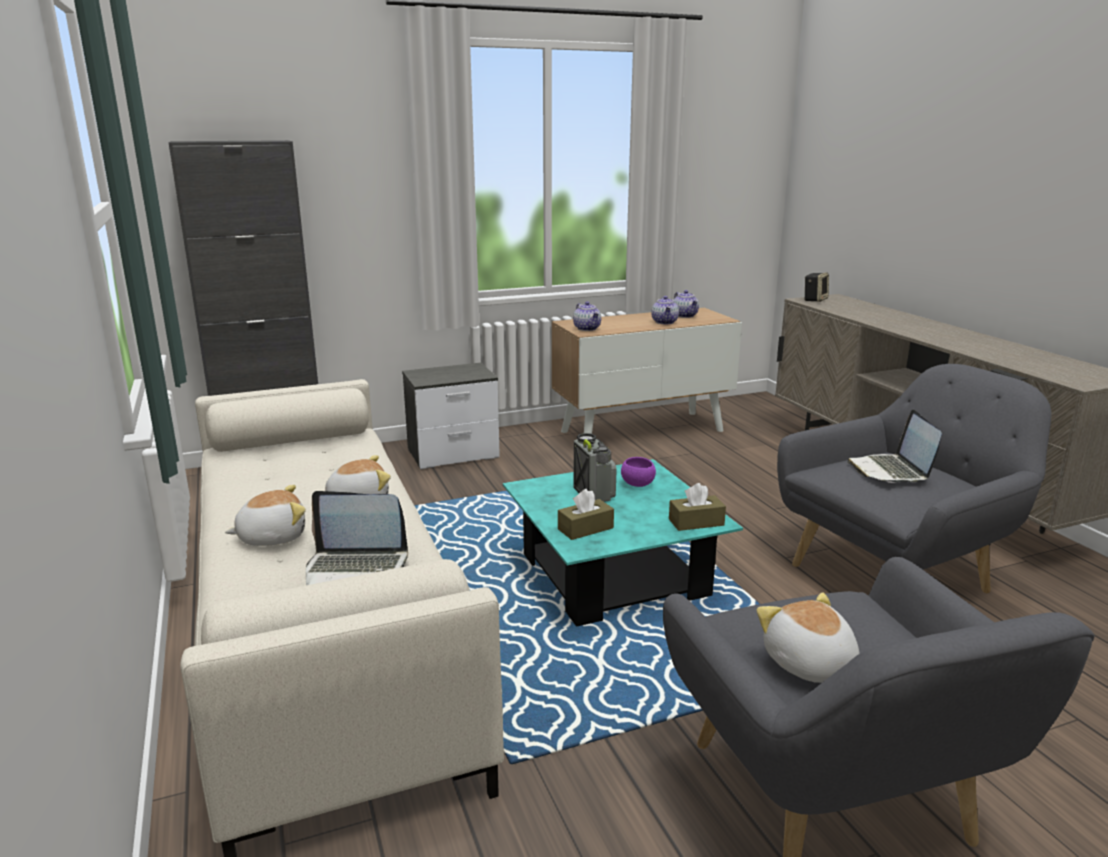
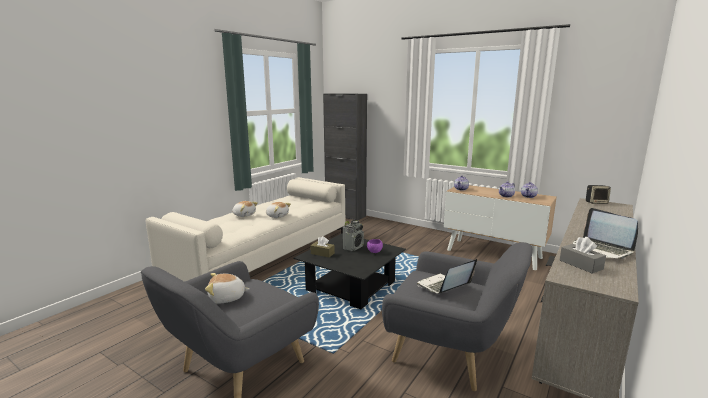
camera: 55 degrees right, 5 degrees down
laptop [306,491,408,585] -> laptop moved to [572,208,638,259]
nightstand [402,363,500,469] -> none
turquoise coffee table [503,459,743,627] -> black coffee table [294,233,406,309]
brown tissue box [669,483,726,531] -> none
plush toy [756,592,859,683] -> plush toy turned 135 degrees counterclockwise [205,273,250,303]
none -> grey tissue box [560,237,606,274]

